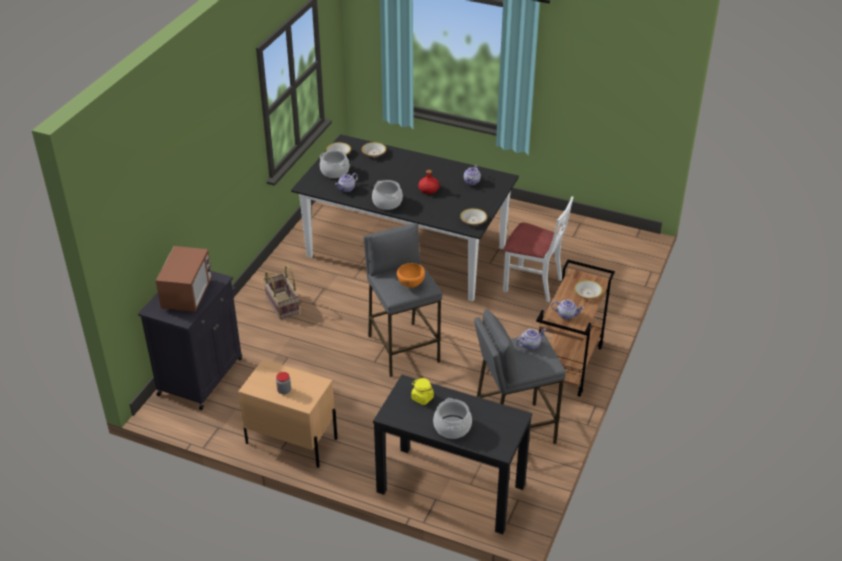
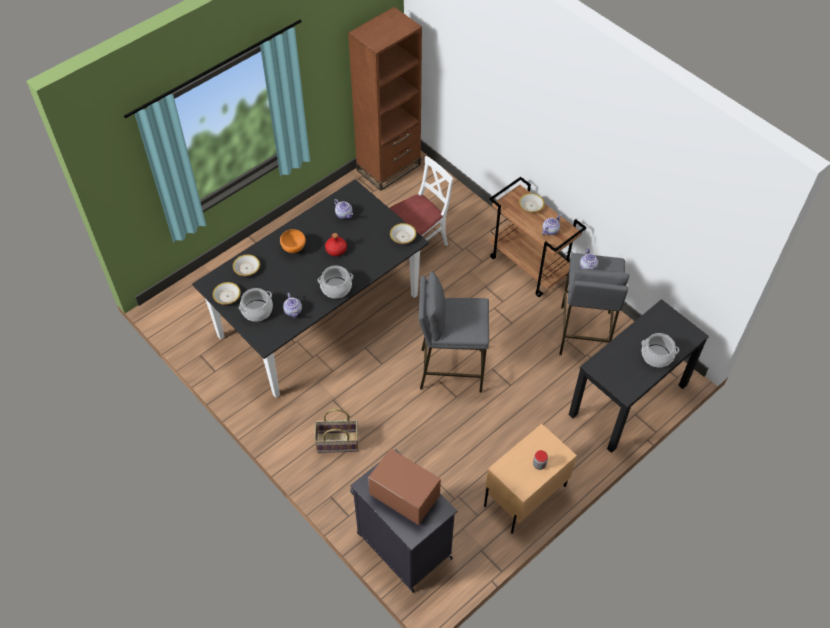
camera: 65 degrees left, 15 degrees up
orange bowl [397,263,425,288] -> orange bowl moved to [280,229,306,253]
yellow jar [411,378,434,405] -> none
none -> brown bookcase [348,7,422,191]

